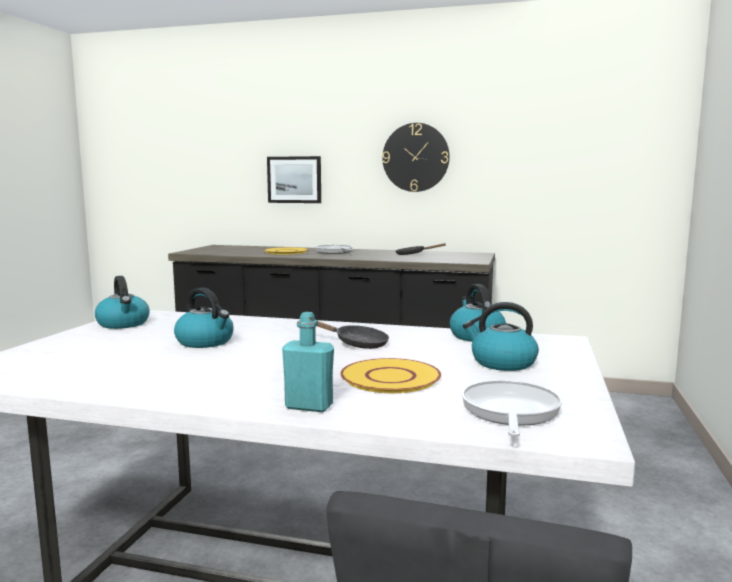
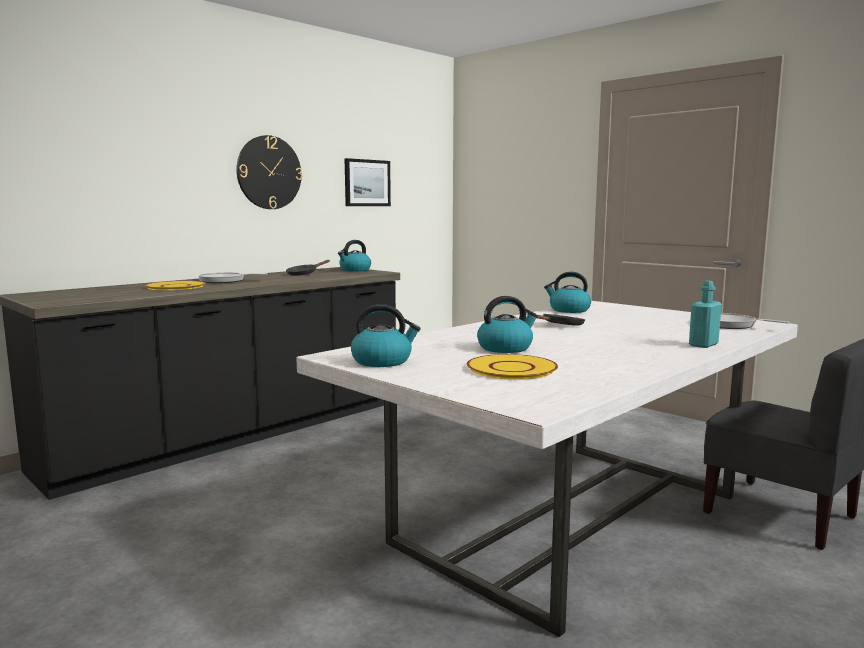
camera: 60 degrees left, 0 degrees up
picture [267,156,321,203] -> picture moved to [344,158,391,206]
yellow plate [340,358,441,393] -> yellow plate moved to [467,354,558,380]
kettle [463,302,539,371] -> kettle moved to [338,240,371,271]

